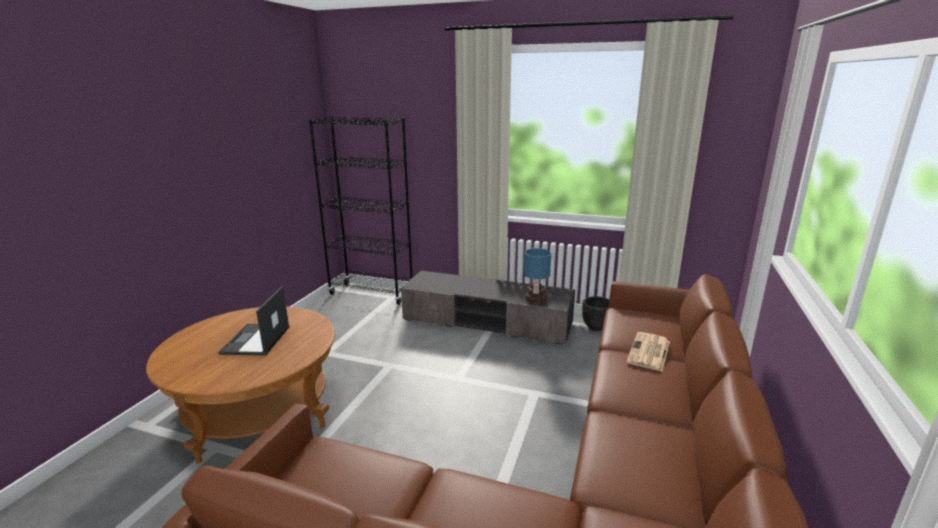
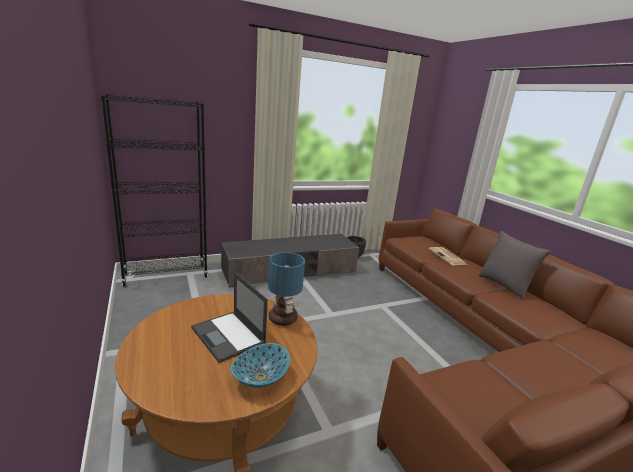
camera: 45 degrees left, 0 degrees up
table lamp [524,248,551,304] -> table lamp moved to [268,252,305,326]
none -> bowl [231,343,290,388]
none -> grey pillow [478,231,551,300]

